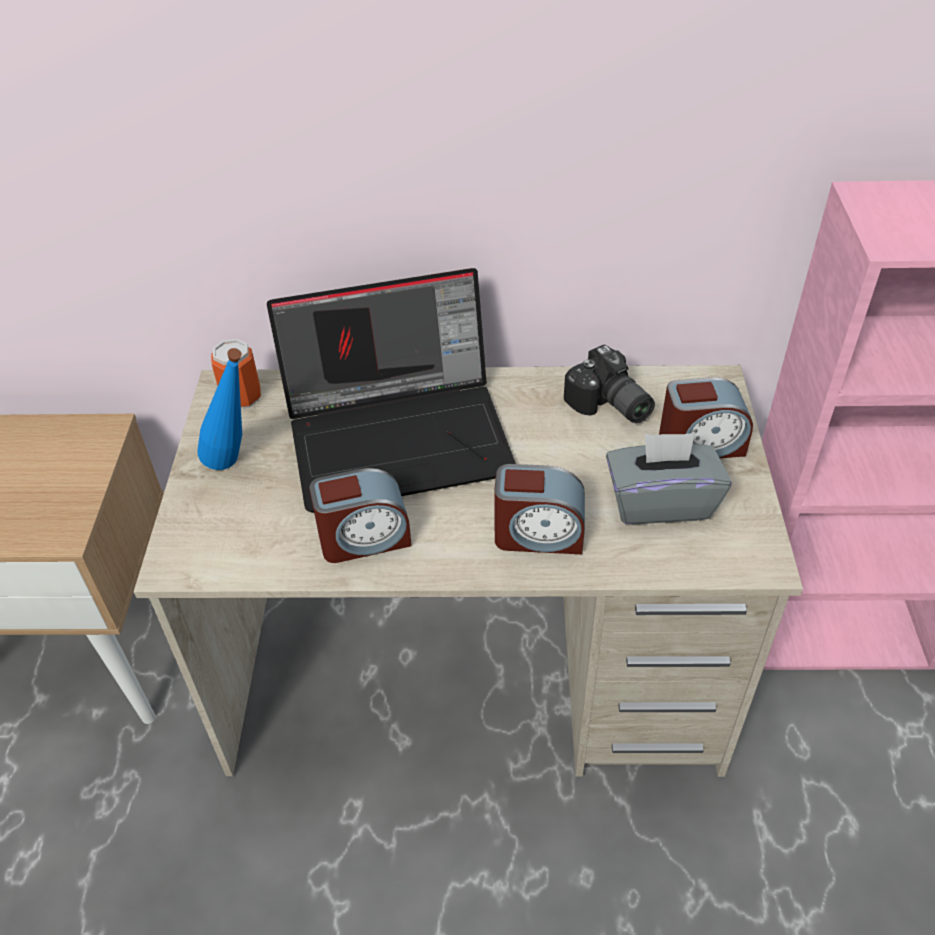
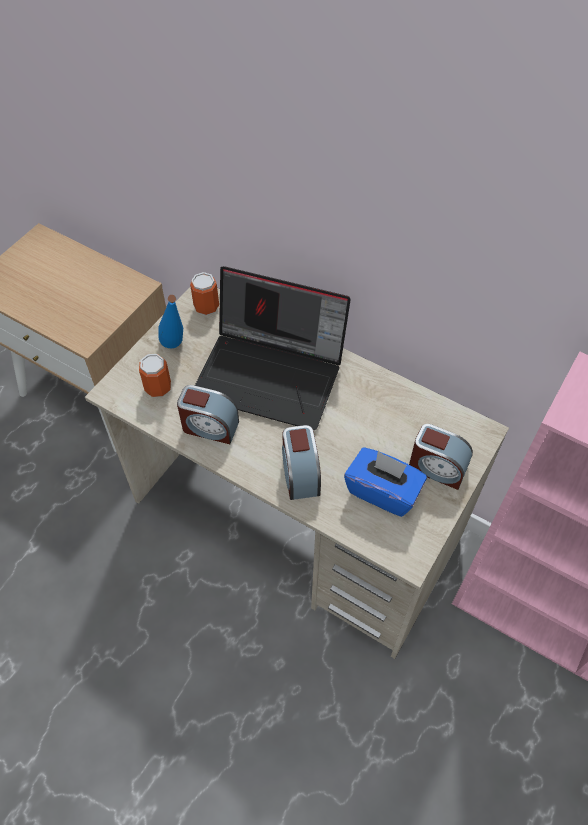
camera: 30 degrees right, 10 degrees up
alarm clock [494,464,585,554] -> alarm clock turned 45 degrees clockwise [282,425,321,500]
camera [564,345,655,423] -> none
grey tissue box [606,433,732,524] -> blue tissue box [344,447,427,517]
none -> can [139,354,171,397]

